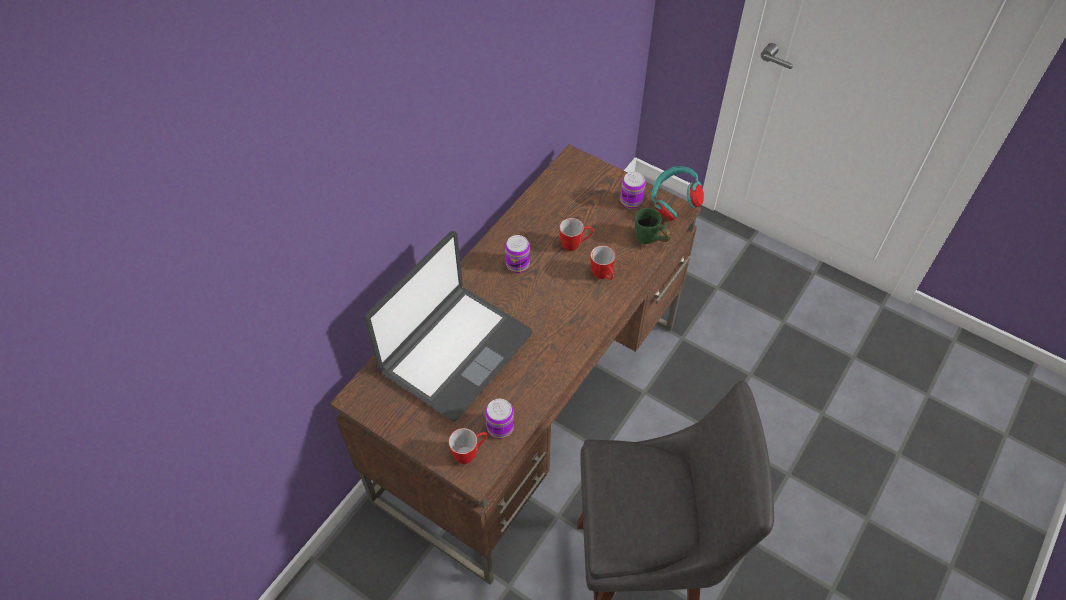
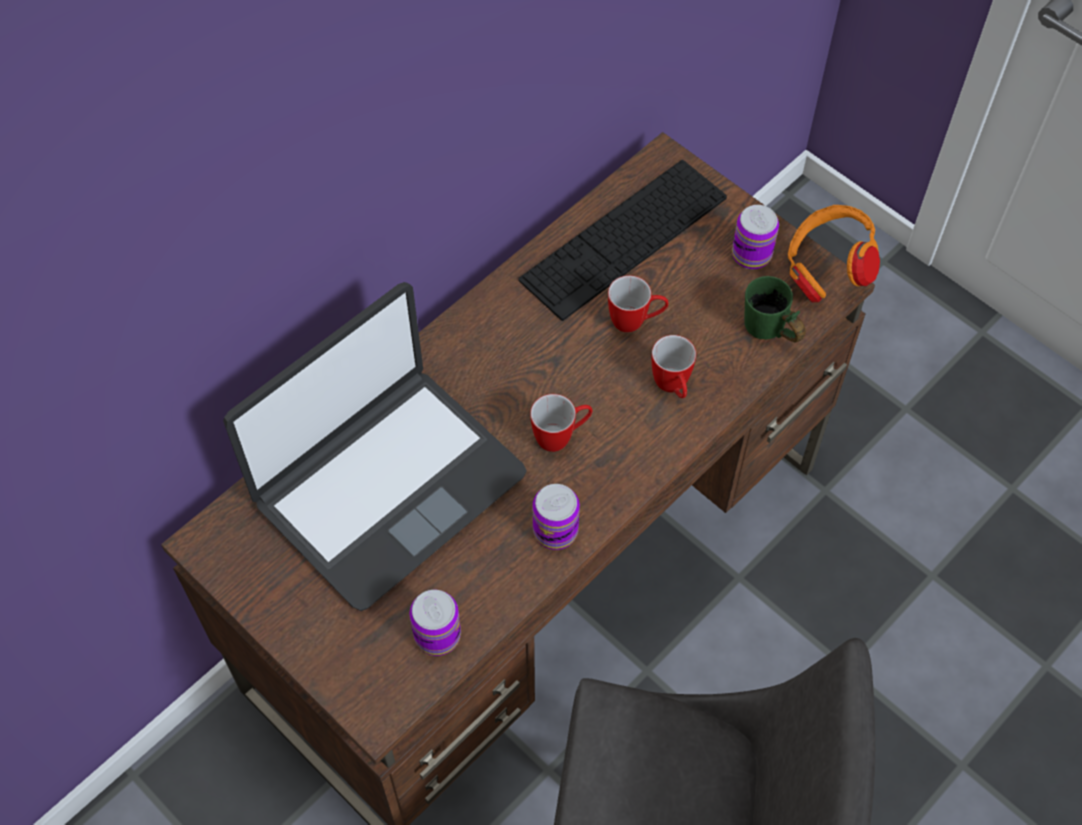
camera: 10 degrees right, 5 degrees up
mug [449,428,487,464] -> mug moved to [530,394,592,452]
can [505,235,530,273] -> can moved to [533,484,580,550]
turquoise headphones [651,166,704,221] -> orange headphones [788,205,880,302]
none -> keyboard [518,160,727,321]

